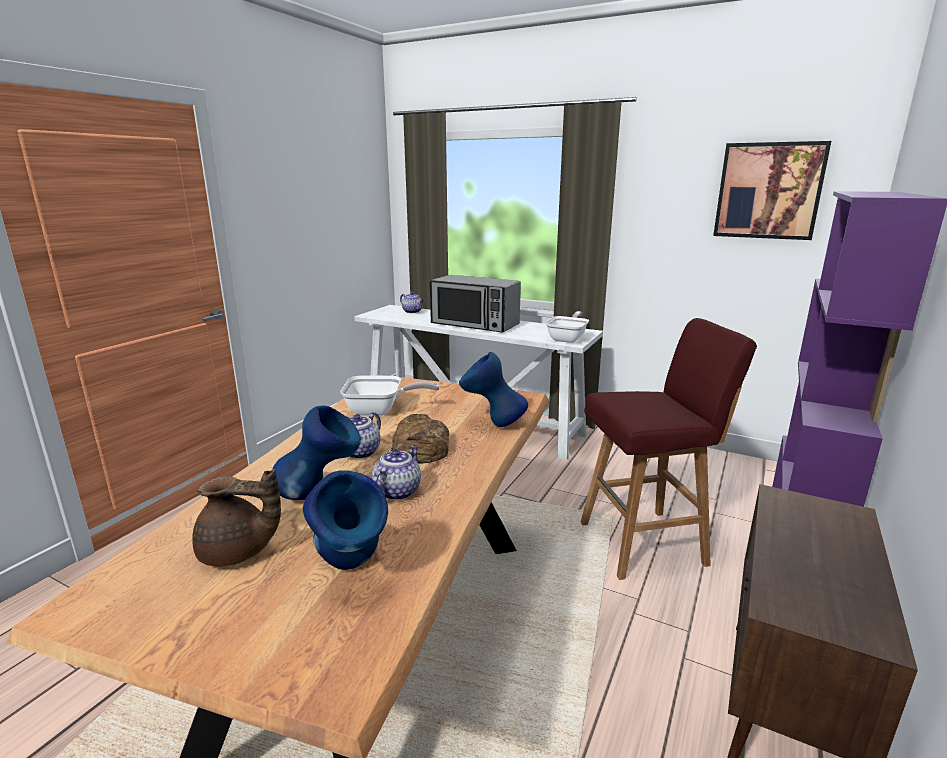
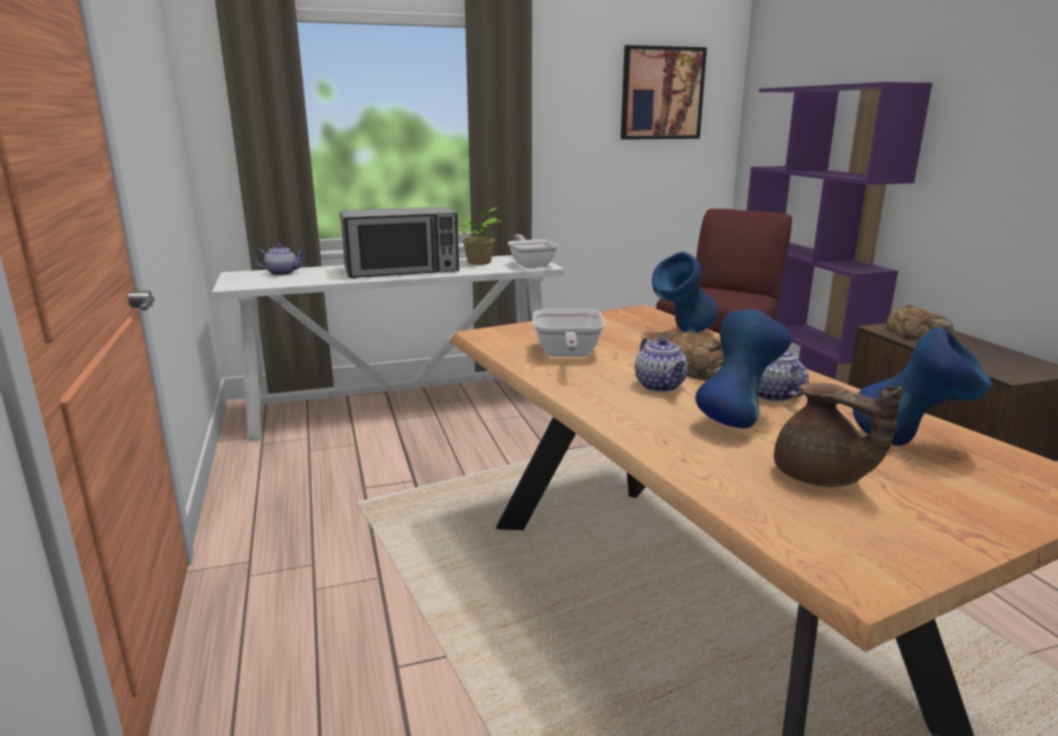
camera: 45 degrees left, 0 degrees up
brown teapot [192,469,281,566] -> brown teapot turned 90 degrees clockwise [774,383,902,487]
frying pan [340,376,439,415] -> frying pan turned 135 degrees clockwise [533,309,605,357]
none -> potted plant [458,207,502,265]
none -> bread [886,305,953,340]

